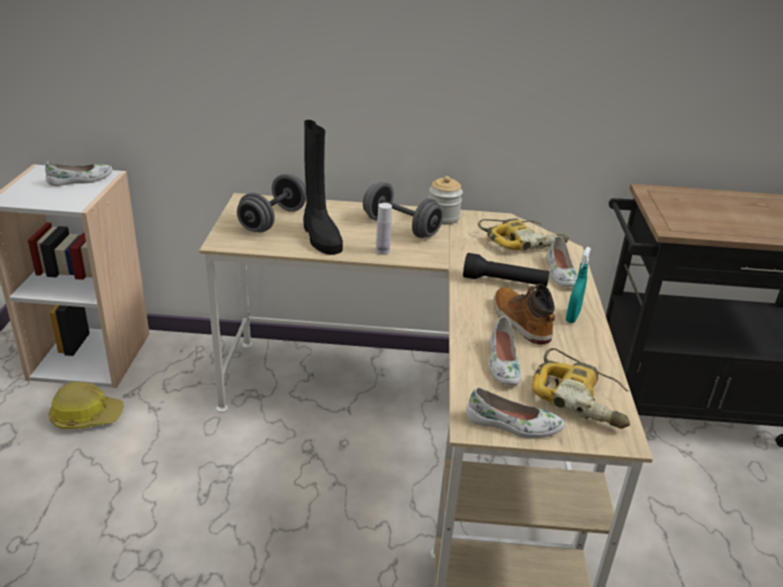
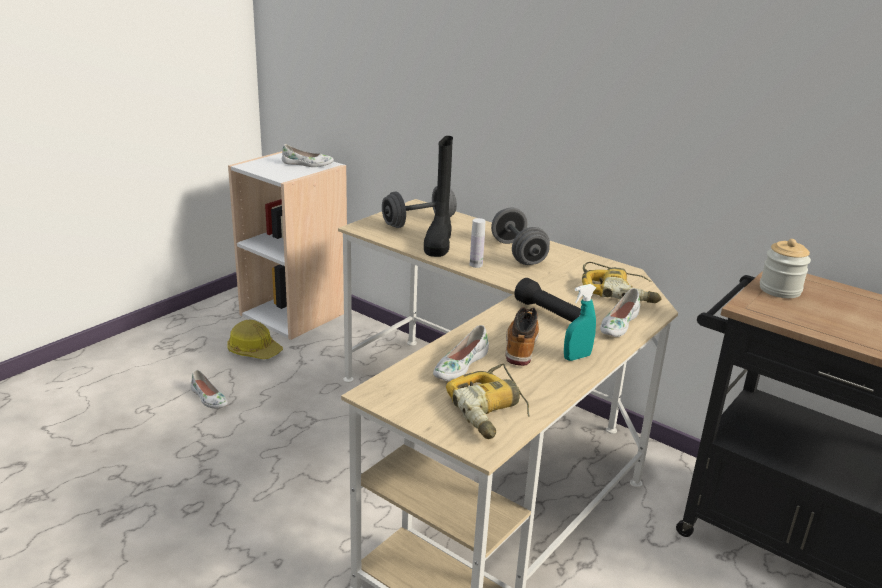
camera: 35 degrees right, 5 degrees down
jar [429,176,463,225] -> jar moved to [760,239,811,298]
white shoe [466,387,565,438] -> white shoe moved to [191,370,228,409]

